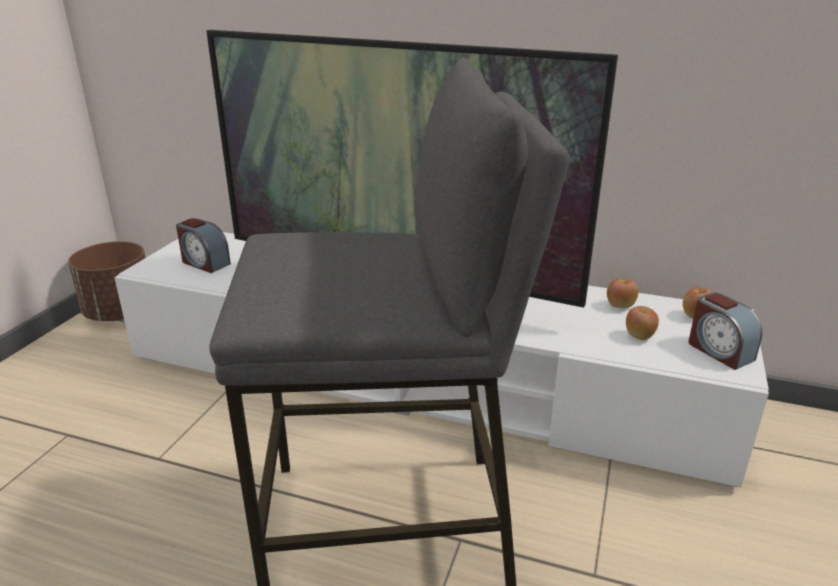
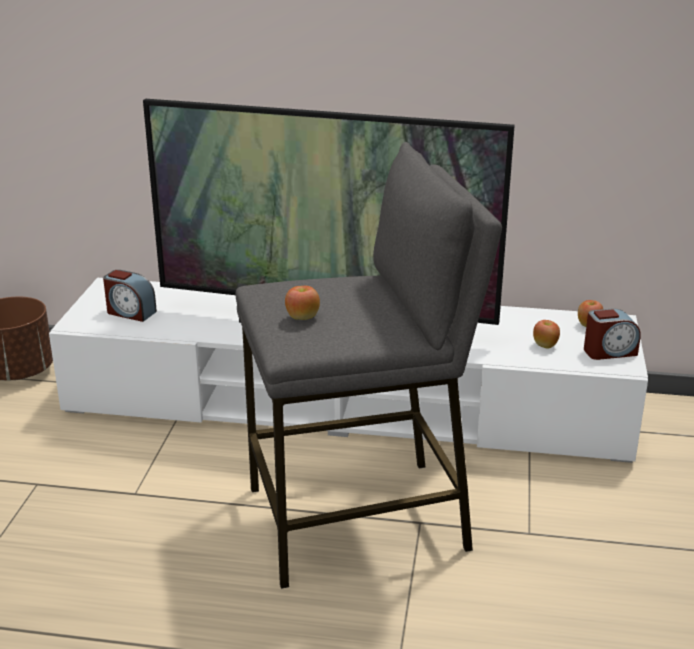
camera: 10 degrees left, 0 degrees up
apple [607,279,638,308] -> apple moved to [285,286,320,320]
alarm clock [689,293,763,370] -> alarm clock turned 60 degrees counterclockwise [584,309,641,360]

